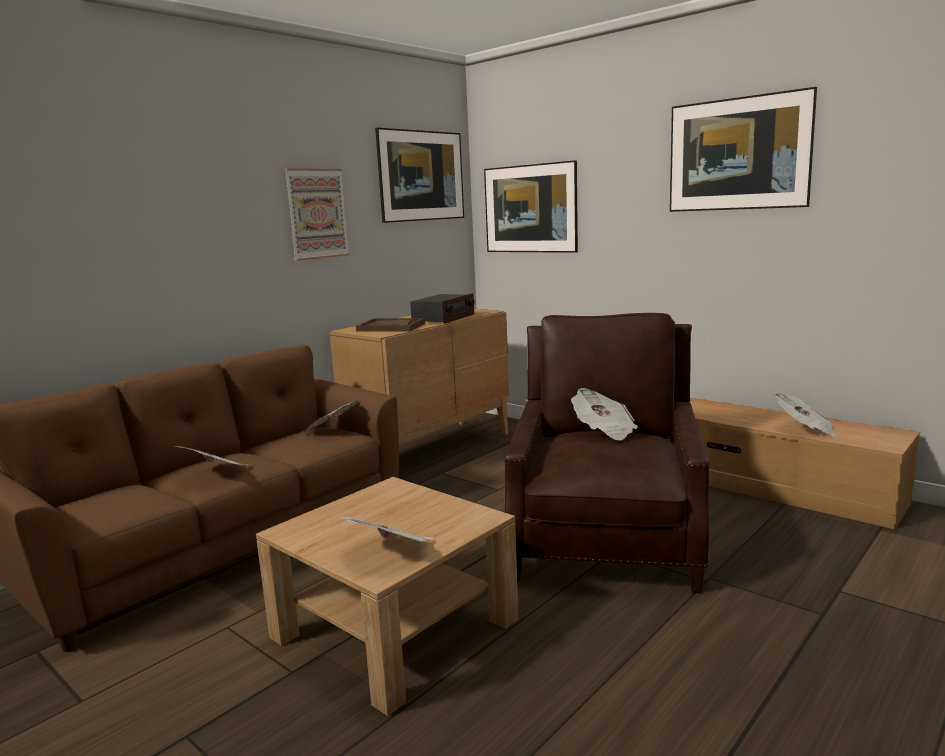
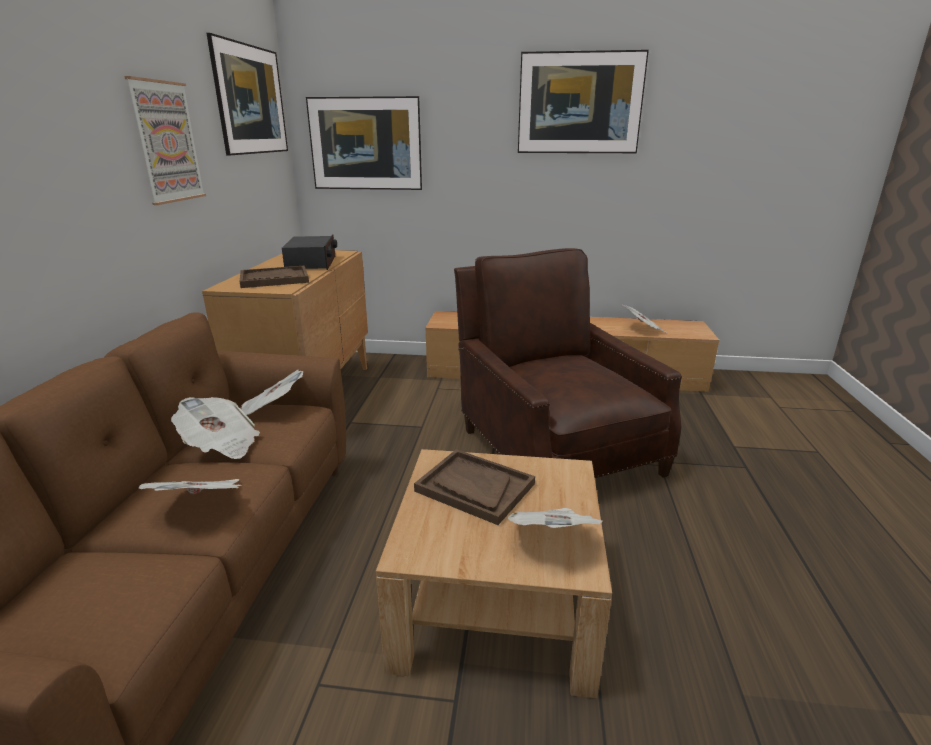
camera: 35 degrees left, 10 degrees up
newspaper [571,388,638,441] -> newspaper moved to [171,397,260,459]
none -> brown tray [414,449,535,525]

